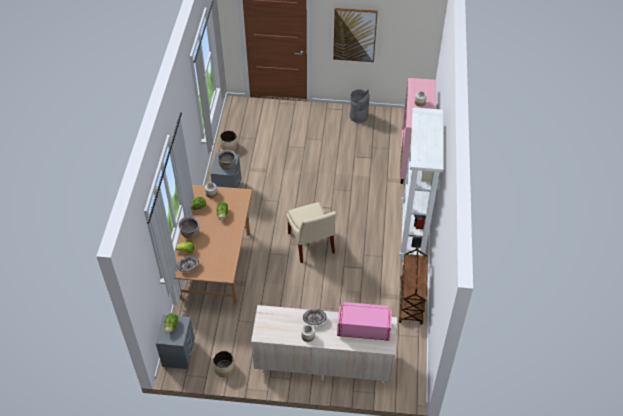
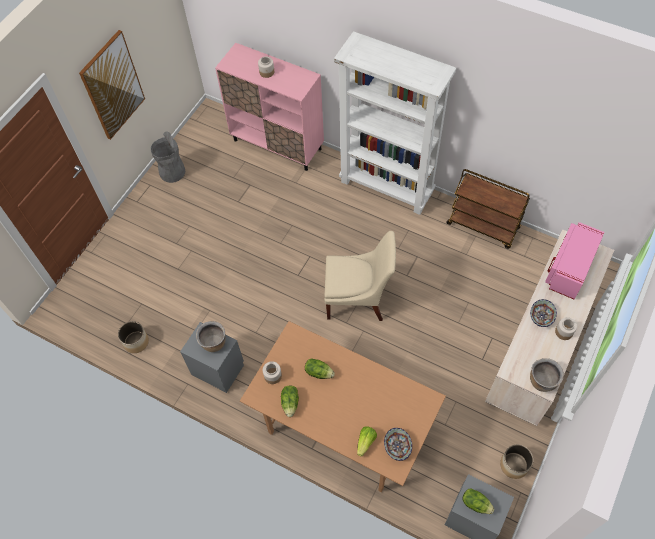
camera: 65 degrees left, 10 degrees up
brown cooking pot [179,216,199,238] -> brown cooking pot moved to [530,358,564,392]

